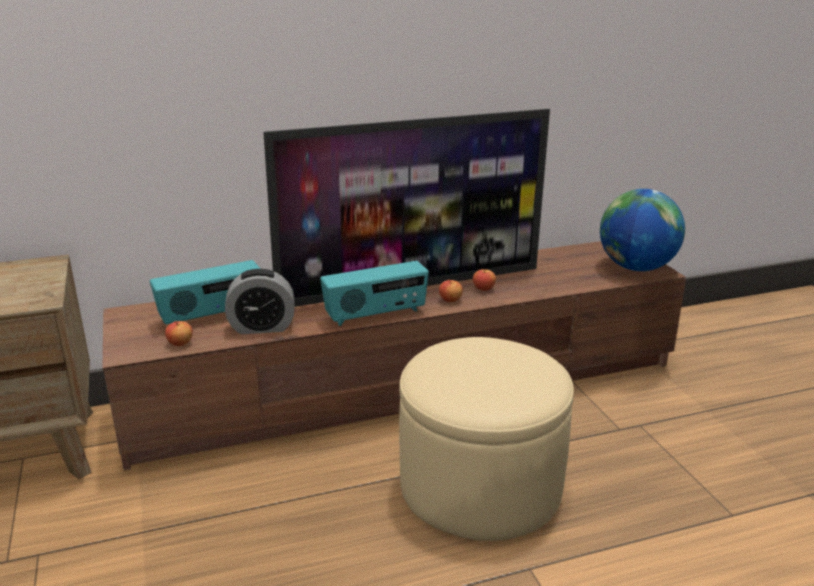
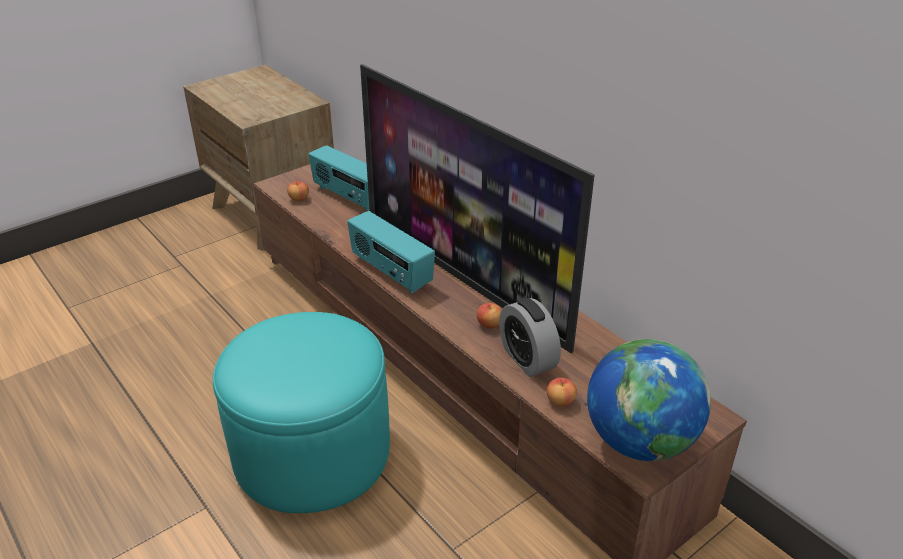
camera: 70 degrees right, 10 degrees up
alarm clock [225,269,295,334] -> alarm clock moved to [499,298,561,377]
beige ottoman [399,337,574,541] -> turquoise ottoman [213,312,390,513]
apple [439,279,463,302] -> apple moved to [547,378,577,407]

